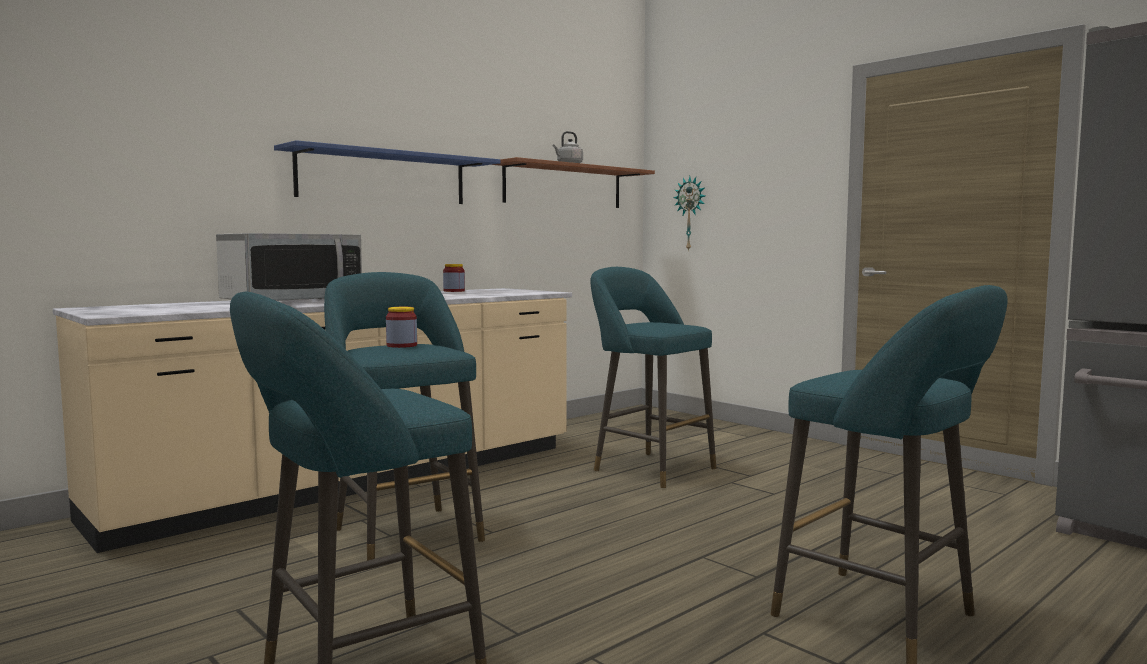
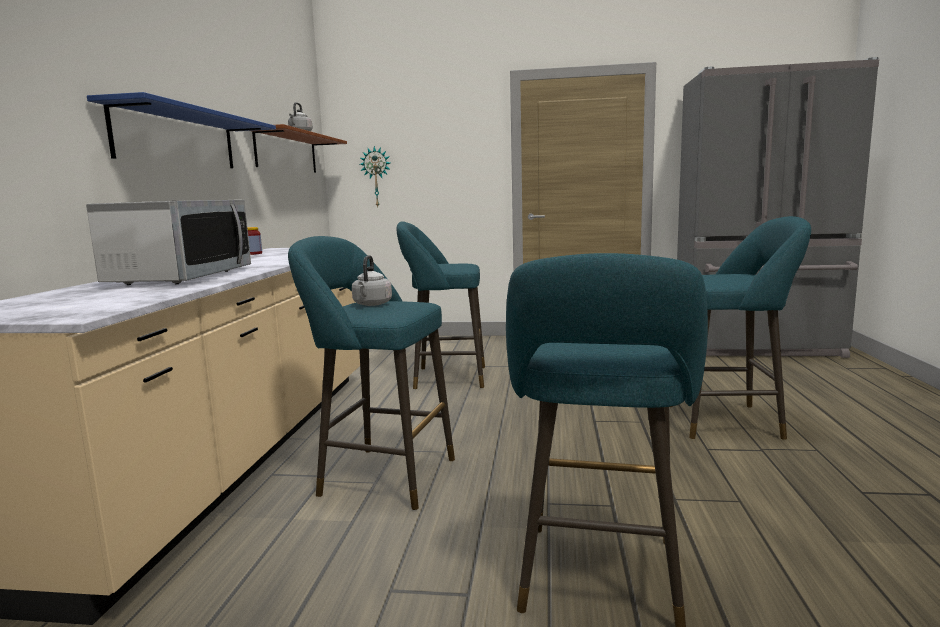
camera: 40 degrees left, 5 degrees up
jar [386,307,417,348] -> grey kettle [352,255,392,306]

